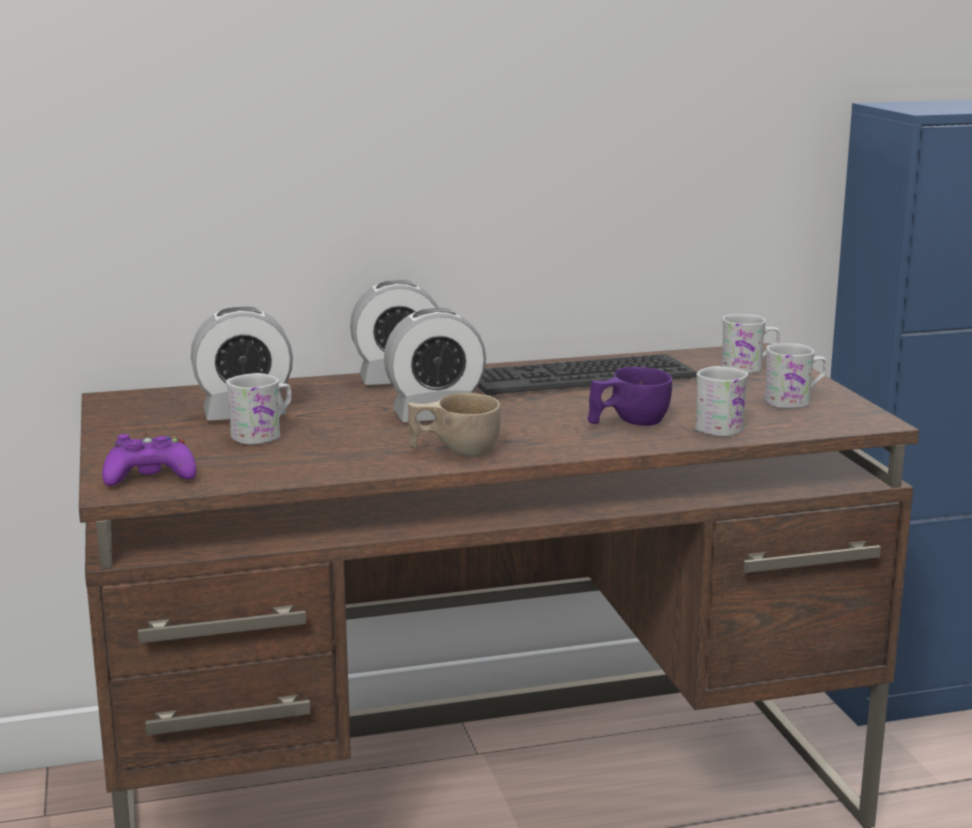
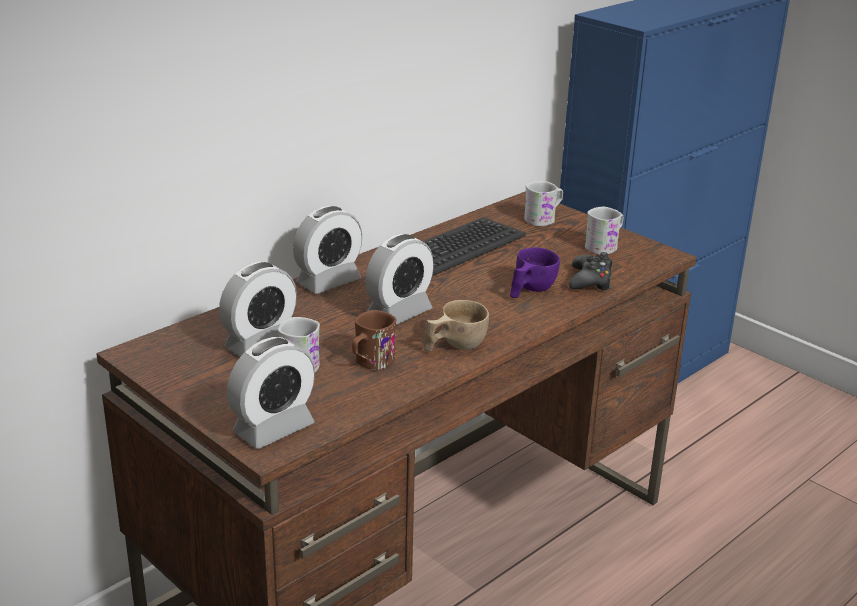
camera: 30 degrees left, 10 degrees up
purple game controller [102,434,196,486] -> alarm clock [227,337,315,449]
white mug [695,366,748,437] -> black game controller [569,252,613,290]
none -> brown mug [352,310,397,370]

